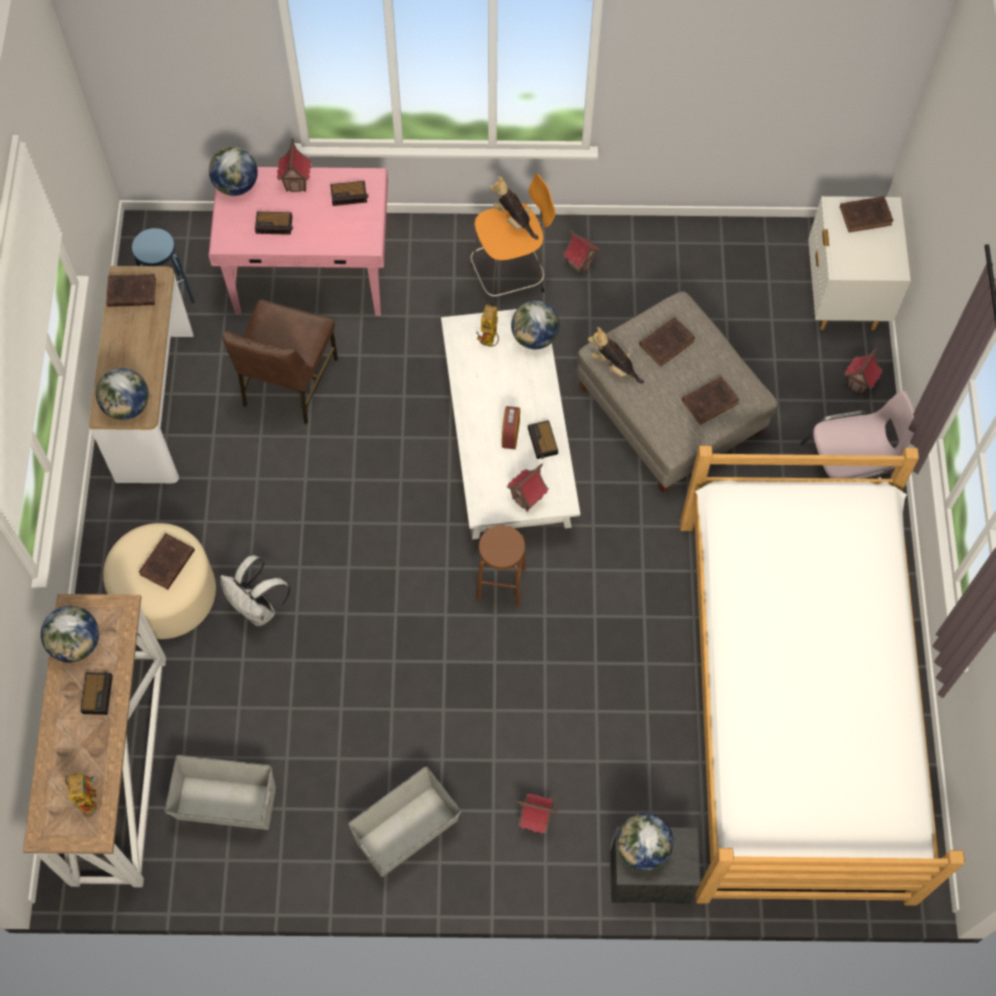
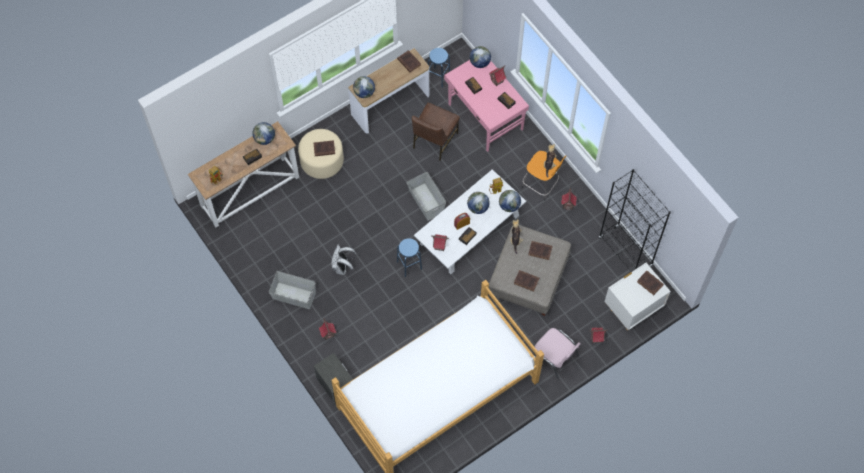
camera: 55 degrees right, 0 degrees up
grey storage box [165,755,276,830] -> grey storage box moved to [407,172,446,221]
white backpack [220,555,290,626] -> white backpack moved to [331,245,357,275]
brown chair [222,300,338,424] -> brown chair turned 45 degrees counterclockwise [412,103,460,161]
brown stool [477,525,525,607] -> blue stool [397,238,422,277]
globe [617,813,674,871] -> globe moved to [467,192,490,214]
none -> black bookcase [599,169,671,272]

